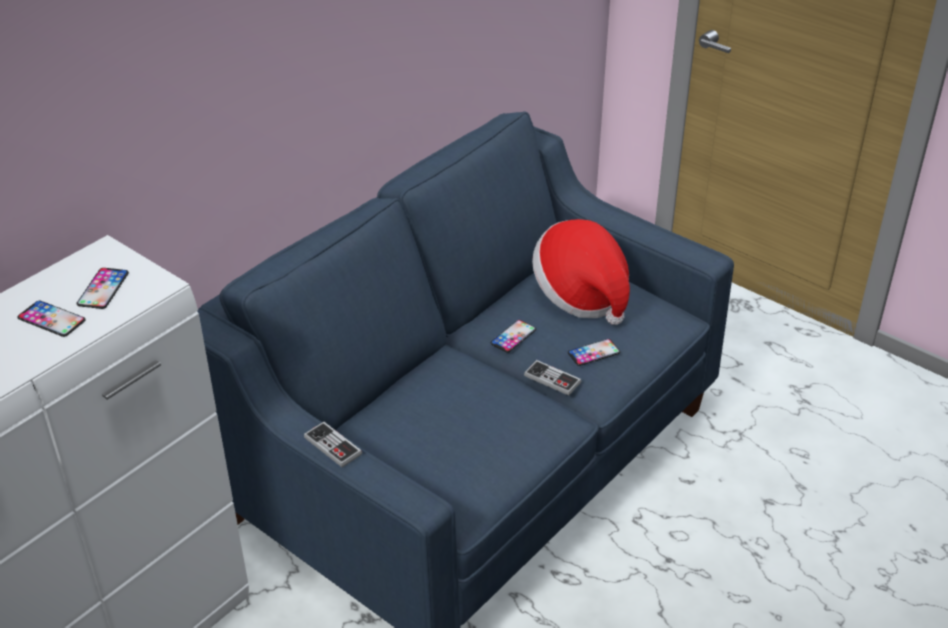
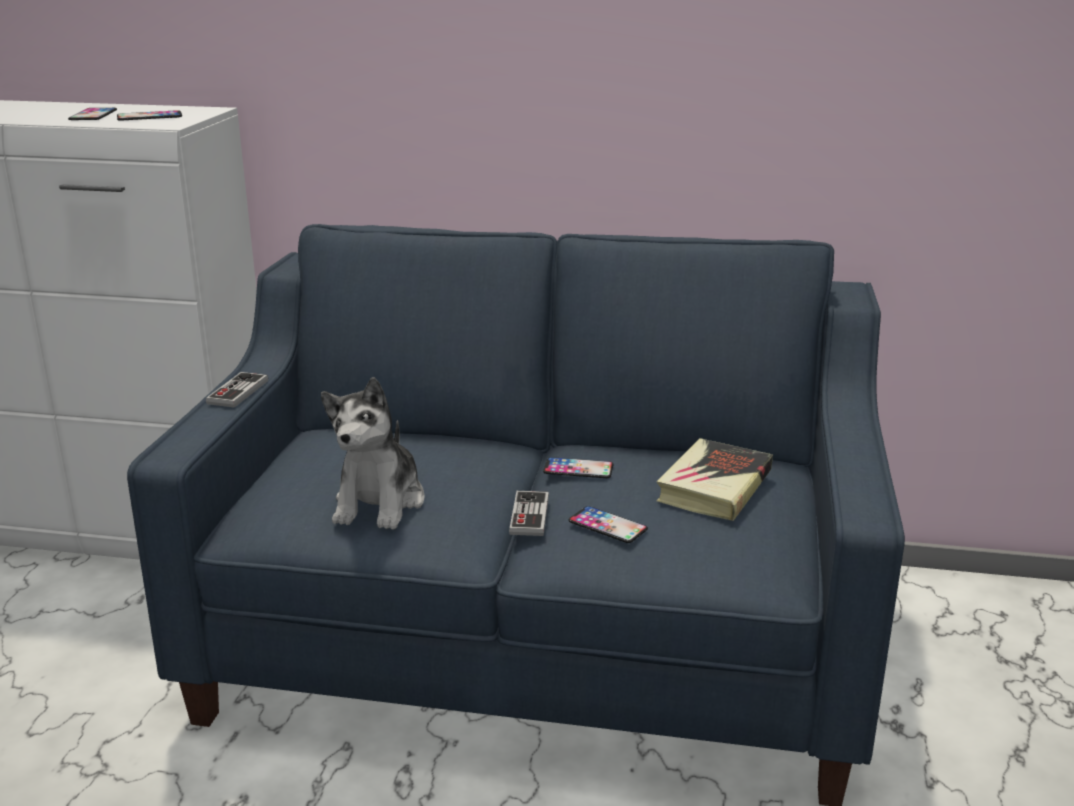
camera: 60 degrees right, 15 degrees down
hat [532,219,630,325] -> book [657,438,773,521]
none -> plush toy [321,377,424,530]

